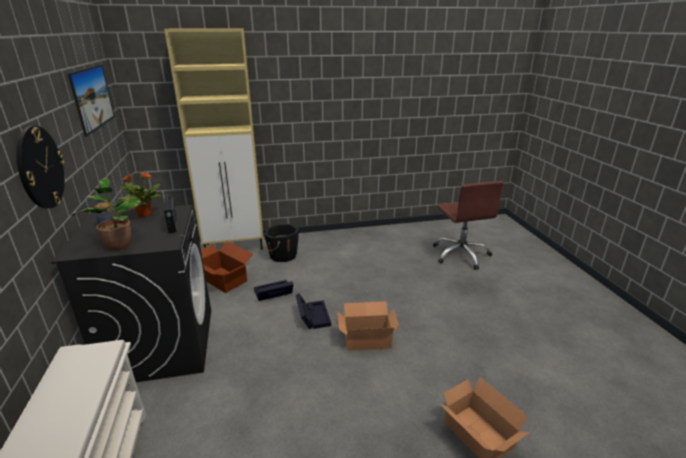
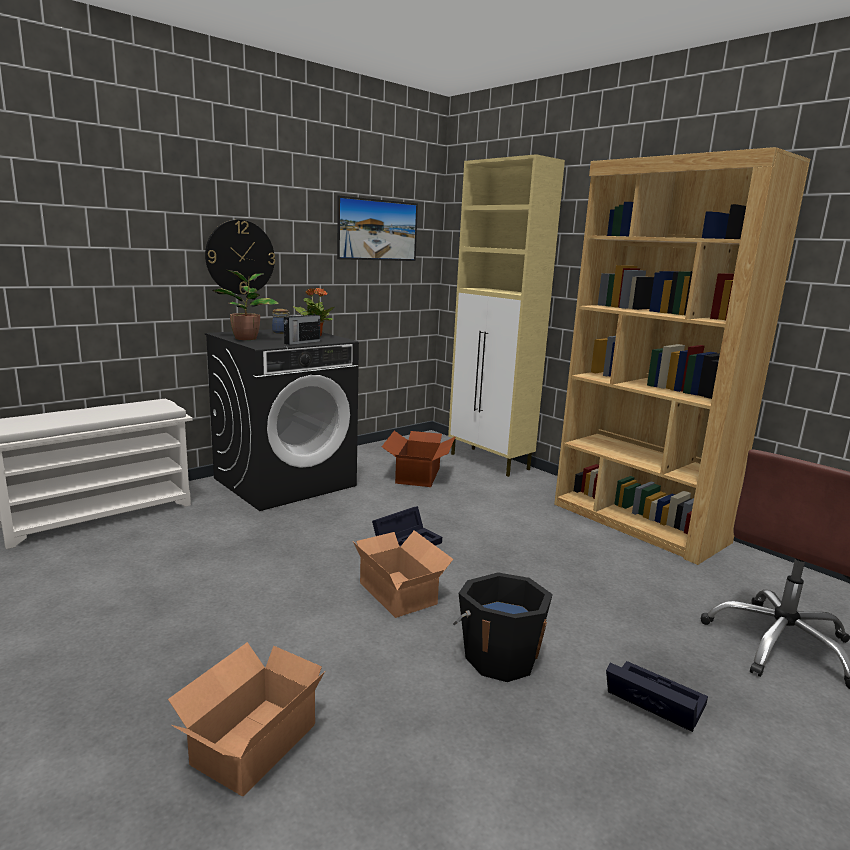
camera: 60 degrees right, 10 degrees down
black storage box [254,280,293,301] -> black storage box moved to [606,661,708,732]
black bucket [264,224,299,262] -> black bucket moved to [453,572,553,682]
none -> brown bookcase [554,147,810,565]

